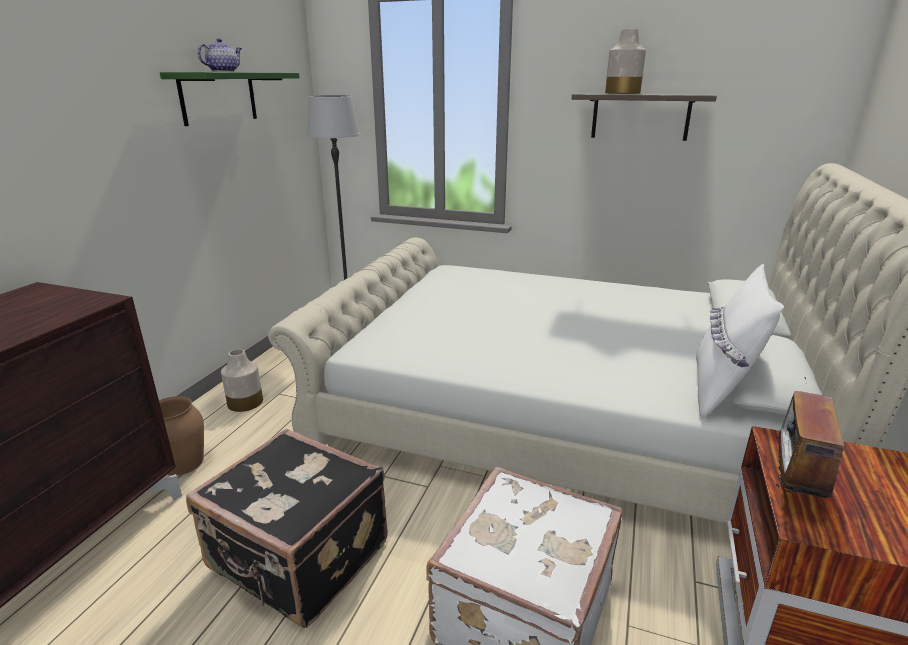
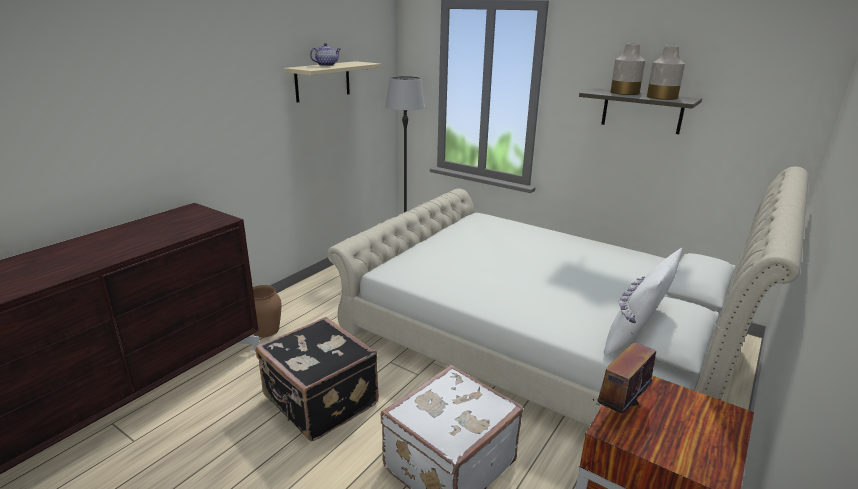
camera: 15 degrees right, 0 degrees up
green shelf [160,72,299,126] -> beige shelf [284,61,381,103]
beige vase [221,349,263,412] -> beige vase moved to [647,46,685,100]

